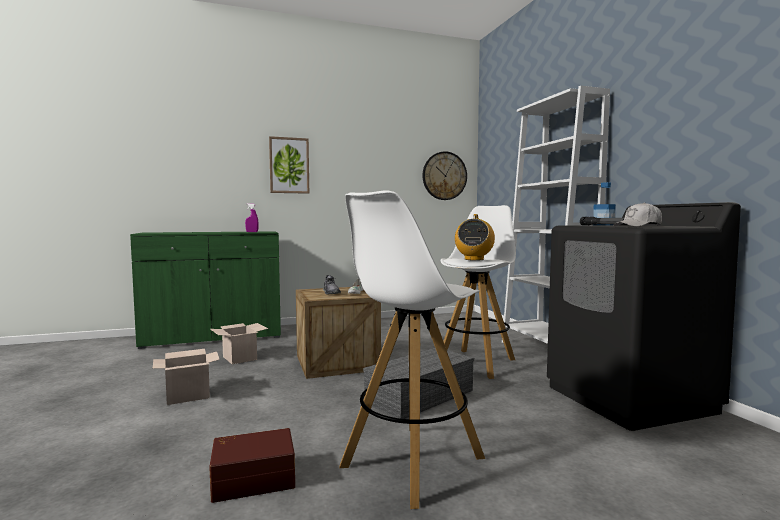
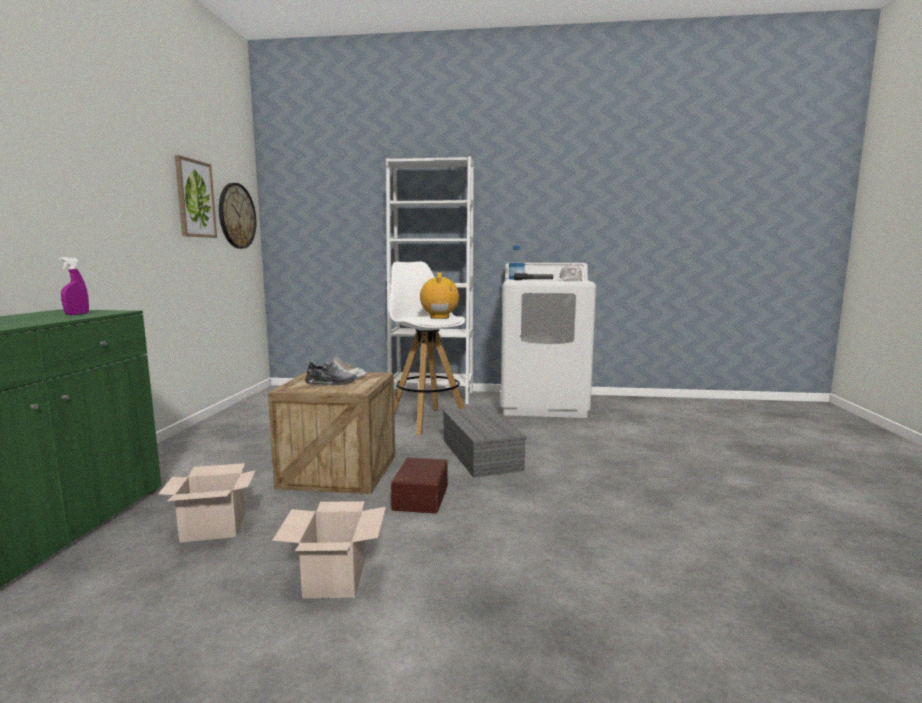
camera: 65 degrees left, 5 degrees up
brown storage box [209,428,295,503] -> brown storage box moved to [391,458,448,514]
picture [269,136,309,194] -> picture moved to [175,155,217,238]
white stool [339,190,485,509] -> none
radio [455,214,495,261] -> radio turned 135 degrees counterclockwise [420,272,459,319]
black washing machine [547,202,741,431] -> white washing machine [501,263,596,418]

